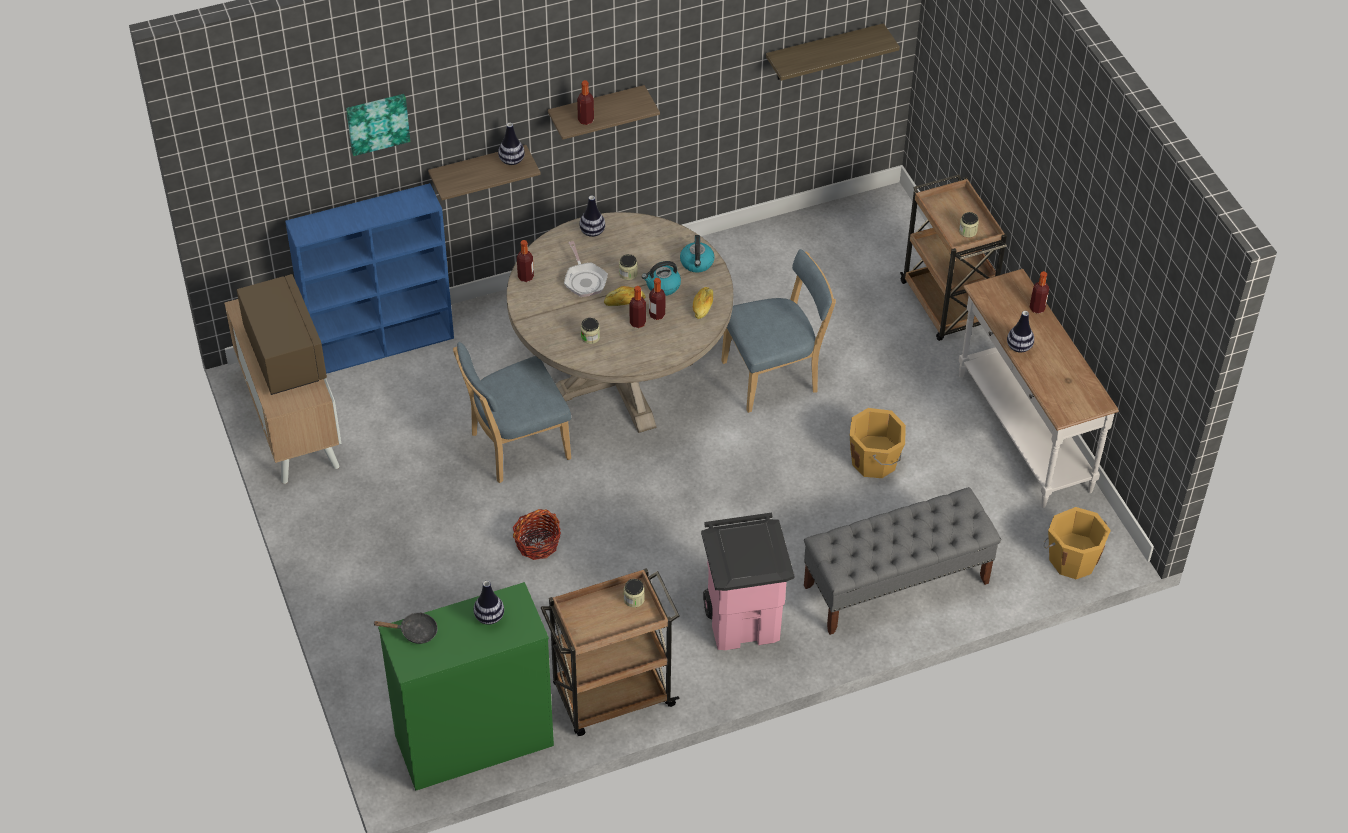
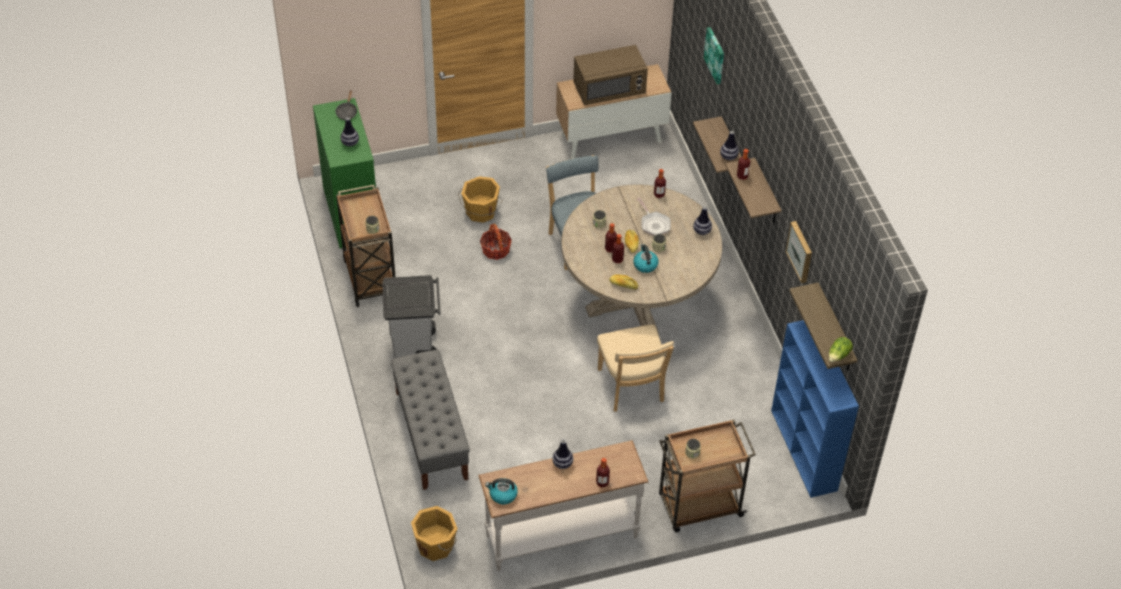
camera: 95 degrees right, 0 degrees up
blue bookcase [285,183,454,374] -> blue bookcase moved to [771,320,859,498]
frying pan [564,241,608,297] -> frying pan turned 105 degrees counterclockwise [637,198,671,236]
kettle [680,235,715,273] -> kettle moved to [485,478,518,504]
pink trash can [701,512,794,650] -> grey trash can [382,275,441,359]
blue chair [721,249,836,413] -> beige chair [597,324,674,412]
orange bucket [850,408,906,478] -> orange bucket moved to [458,176,503,223]
none -> picture [786,221,812,283]
none -> lettuce [829,337,853,362]

